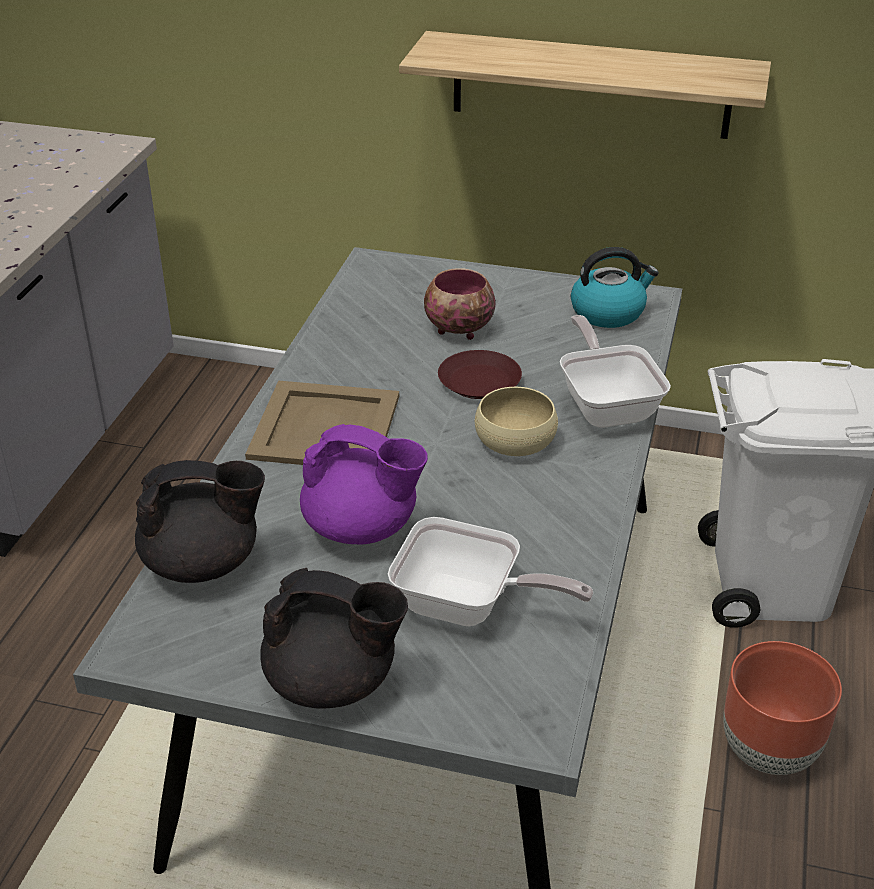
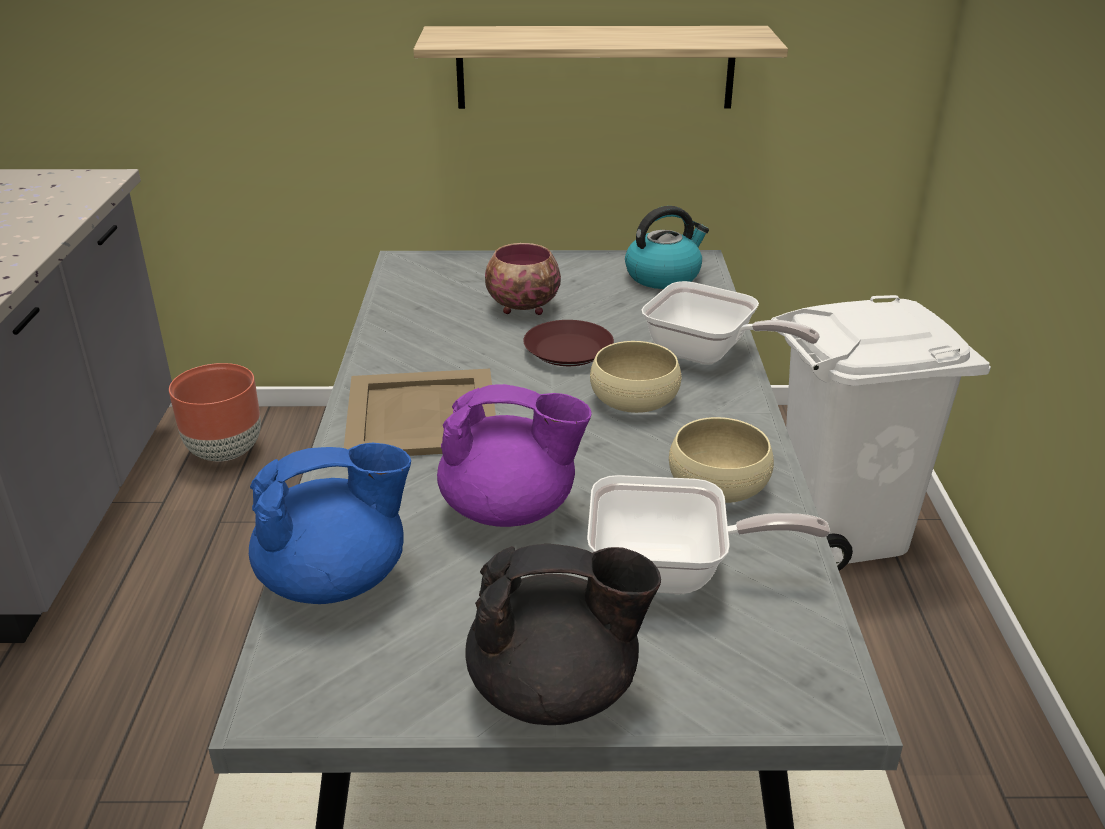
camera: 15 degrees left, 5 degrees down
black teapot [135,460,265,583] -> blue teapot [249,443,411,604]
frying pan [560,315,671,428] -> frying pan turned 150 degrees clockwise [641,281,820,364]
brown planter [723,641,842,775] -> brown planter moved to [169,363,261,461]
none -> beige bowl [669,417,774,503]

